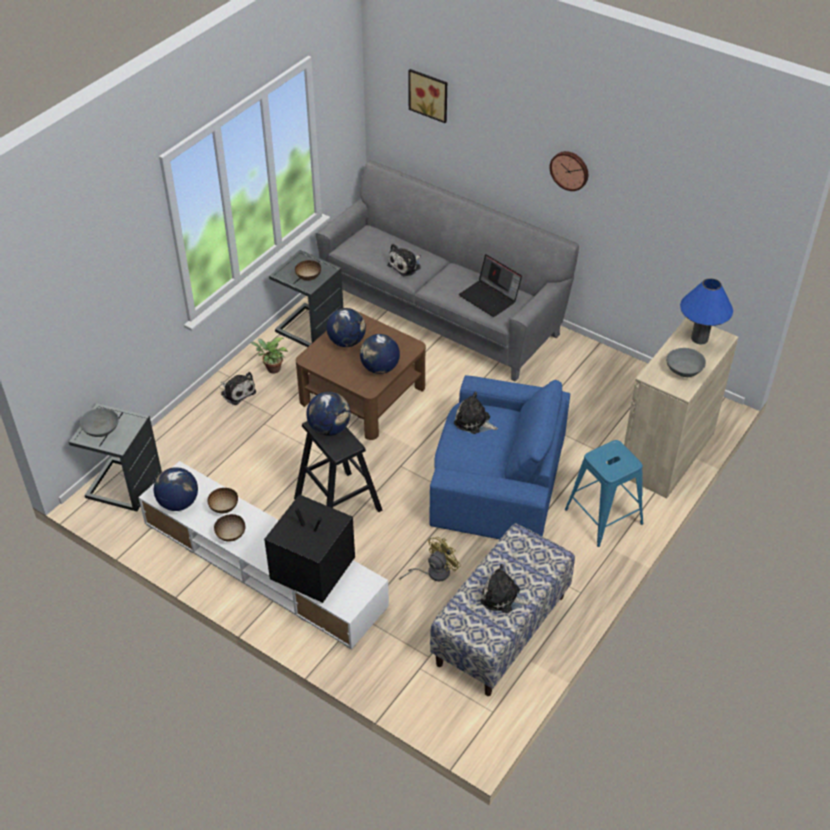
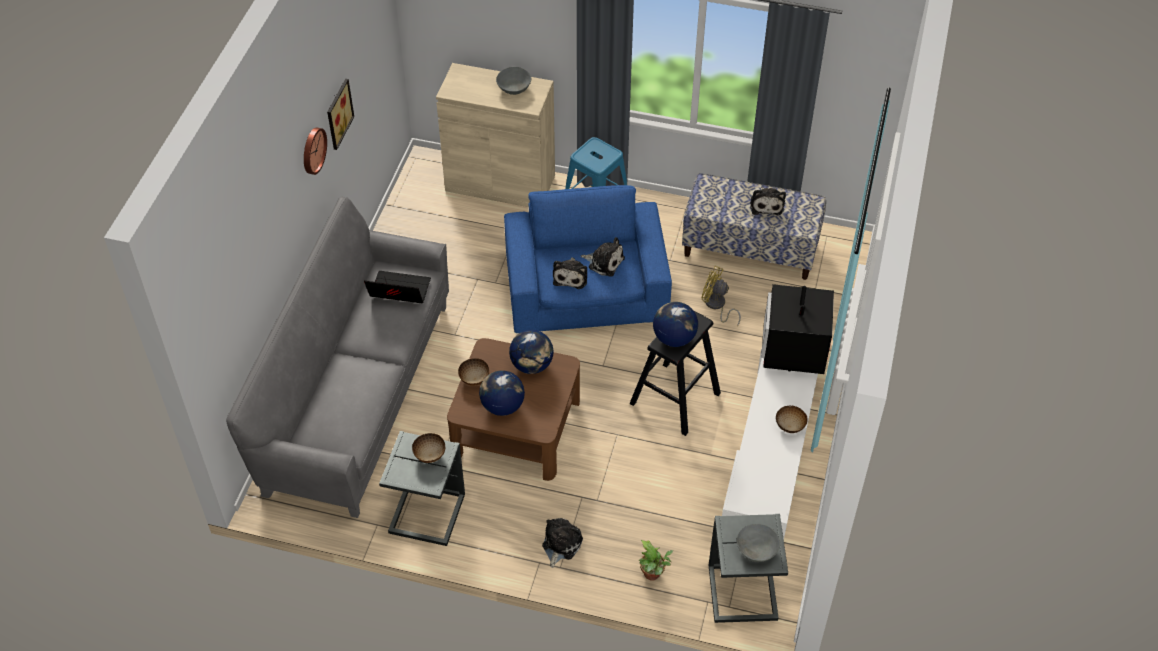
camera: 110 degrees left, 5 degrees up
globe [154,467,198,511] -> none
bowl [208,488,238,514] -> bowl moved to [458,358,489,386]
potted plant [250,337,288,373] -> potted plant moved to [639,540,673,580]
plush toy [387,244,421,276] -> plush toy moved to [581,237,625,277]
picture [408,69,447,123] -> picture moved to [327,79,354,150]
laptop [459,254,522,317] -> laptop turned 105 degrees counterclockwise [364,271,431,303]
blue table lamp [680,278,733,344] -> none

